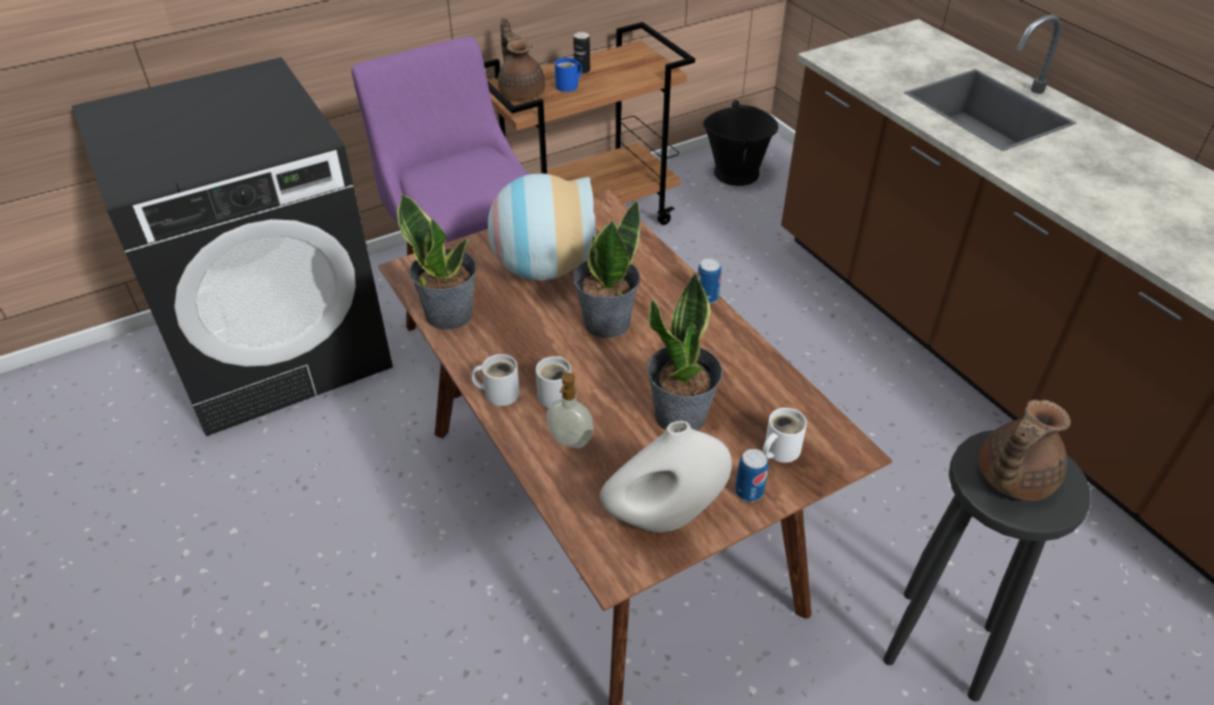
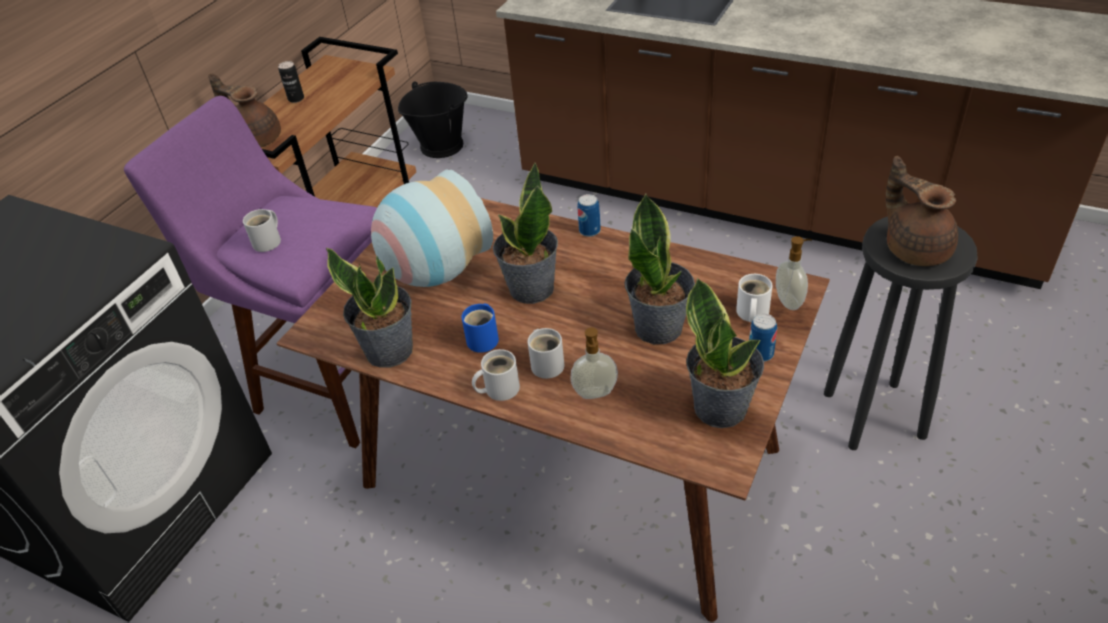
camera: 30 degrees left, 0 degrees up
blue mug [555,58,582,92] -> blue mug moved to [461,304,499,353]
white vase [600,421,732,532] -> potted plant [686,278,764,428]
brown teapot [978,399,1071,501] -> brown teapot turned 135 degrees clockwise [886,156,958,266]
none -> white mug [243,209,281,252]
none -> soap dispenser [776,236,812,310]

